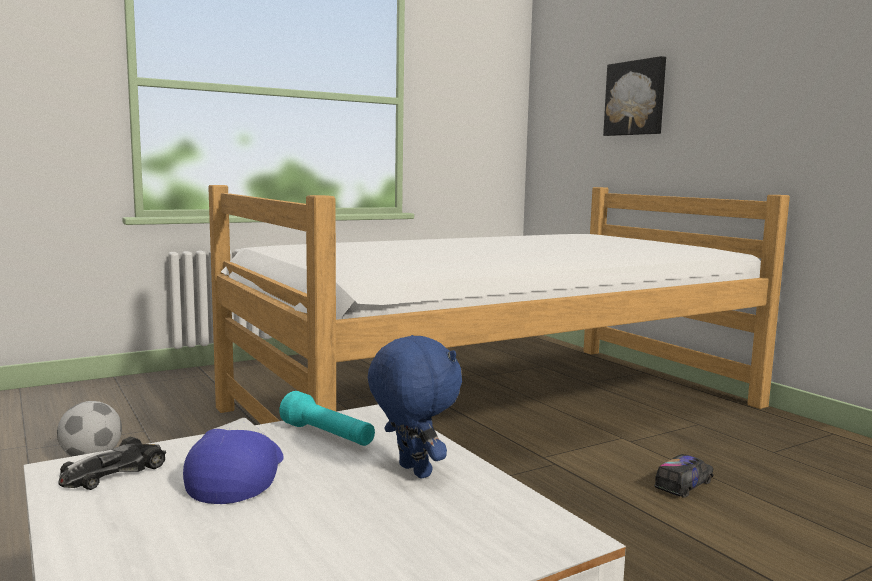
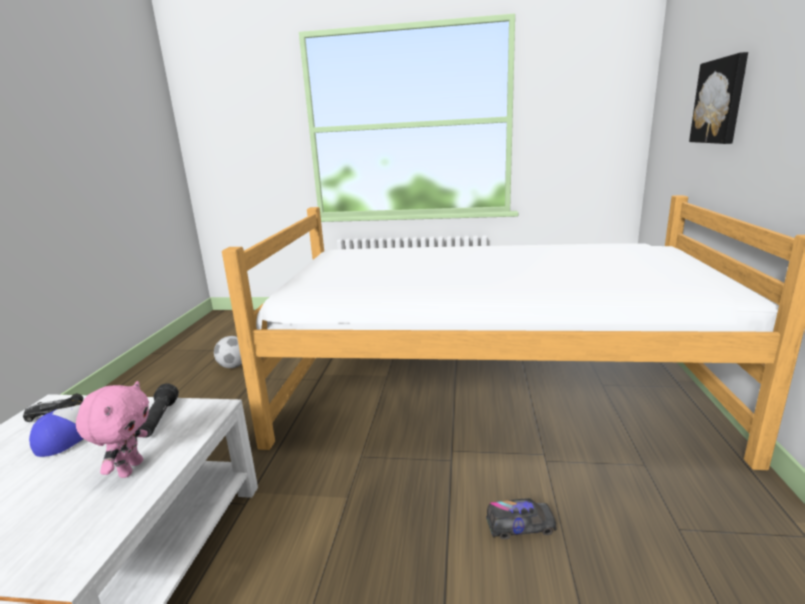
camera: 40 degrees right, 10 degrees up
turquoise flashlight [279,391,375,446] -> black flashlight [139,384,179,438]
blue plush toy [368,335,462,479] -> pink plush toy [76,381,149,478]

